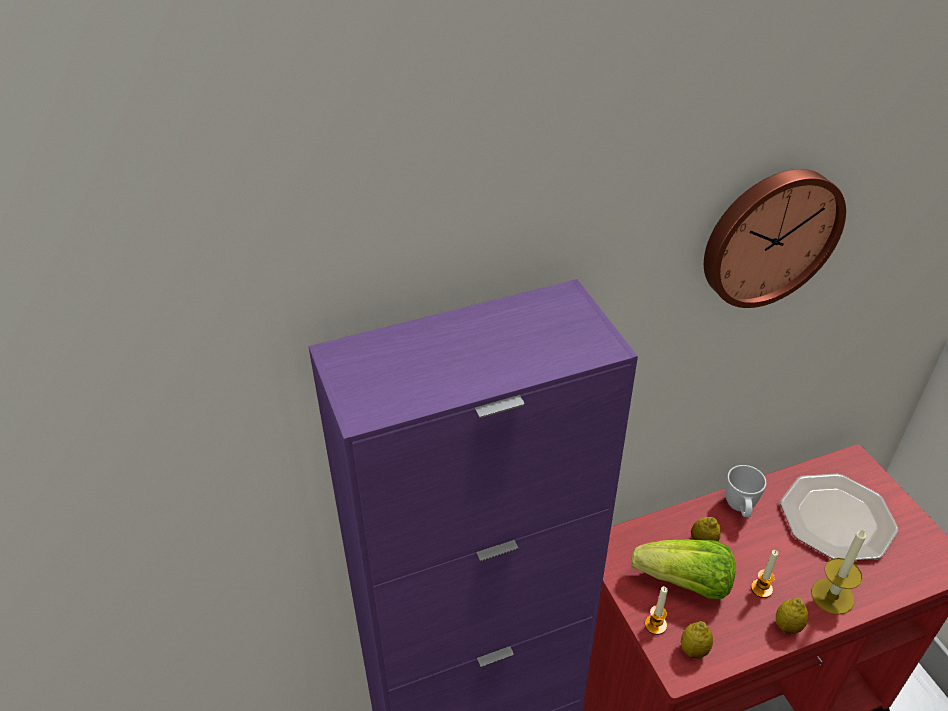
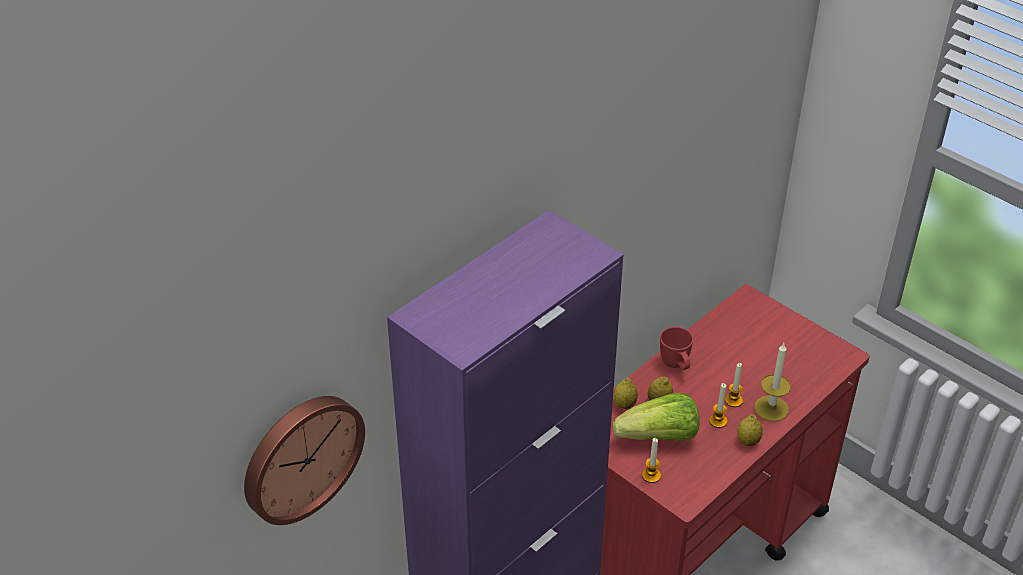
camera: 25 degrees left, 0 degrees up
lemon [681,621,713,659] -> lemon moved to [614,378,638,409]
wall clock [704,169,846,308] -> wall clock moved to [244,396,365,525]
white mug [726,465,766,517] -> red mug [660,327,693,370]
plate [780,474,898,560] -> none
none -> candle [725,363,743,407]

